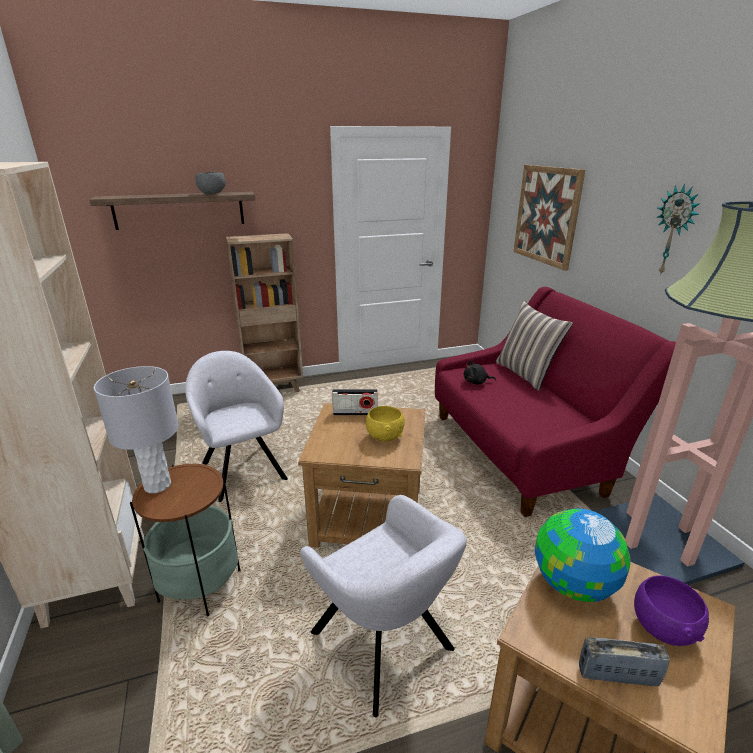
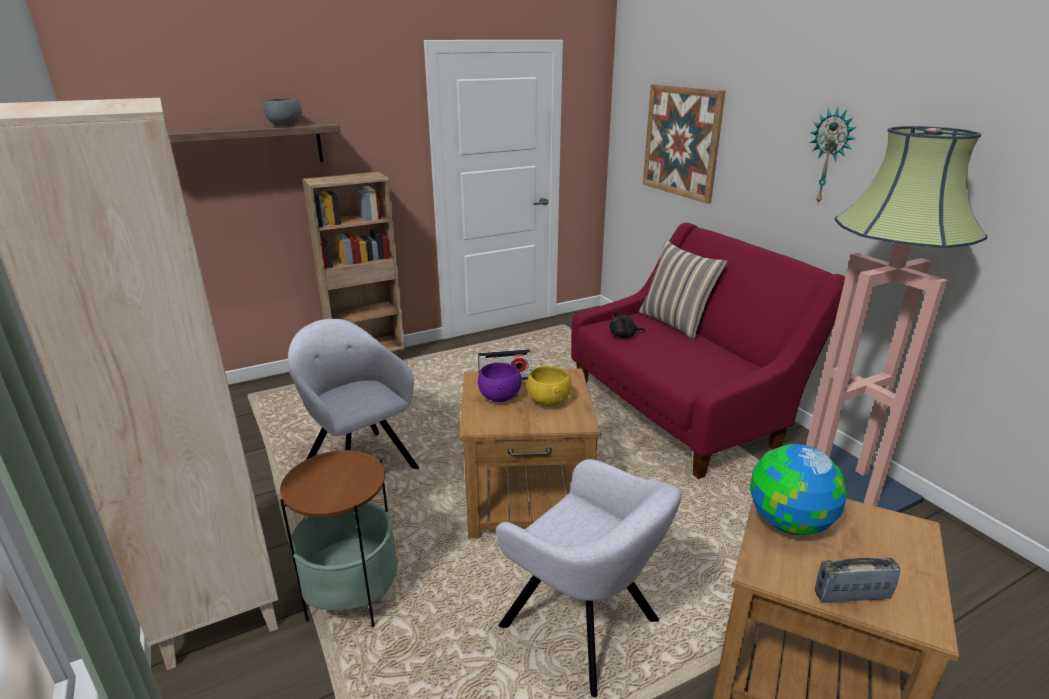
camera: 10 degrees left, 0 degrees up
grey table lamp [94,366,179,493] -> none
purple bowl [634,576,709,646] -> purple bowl moved to [478,363,522,402]

